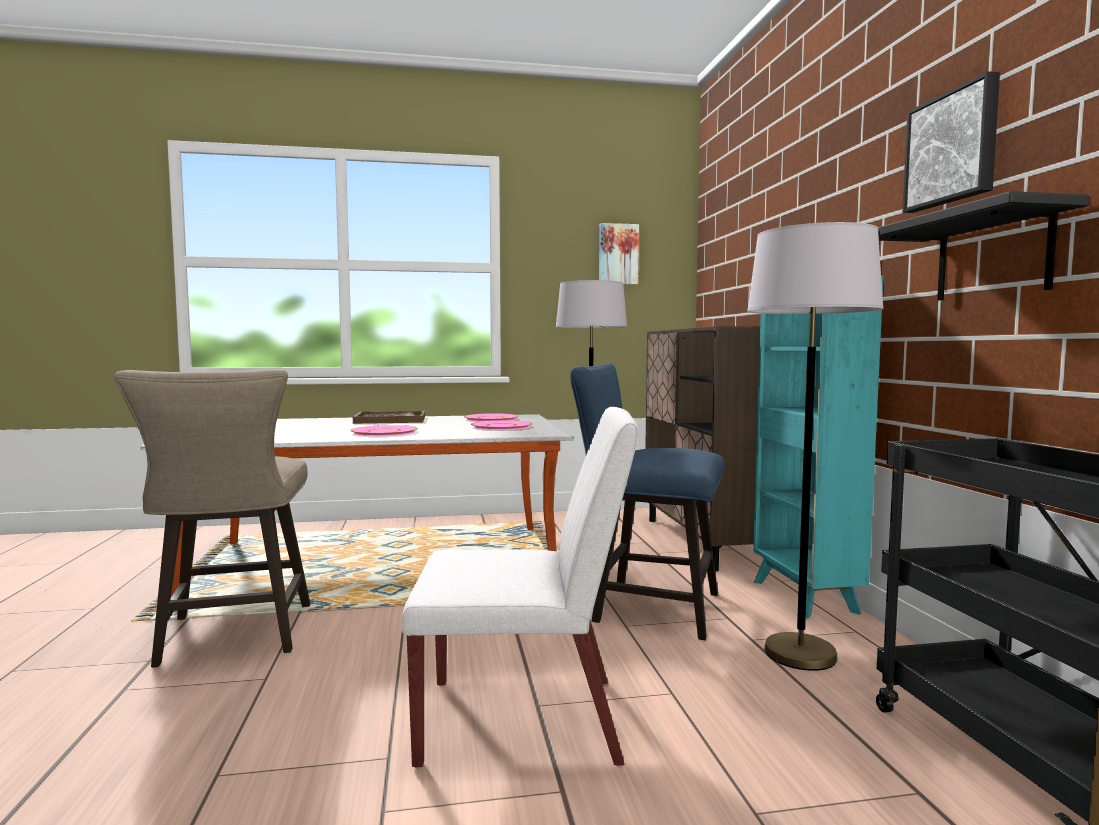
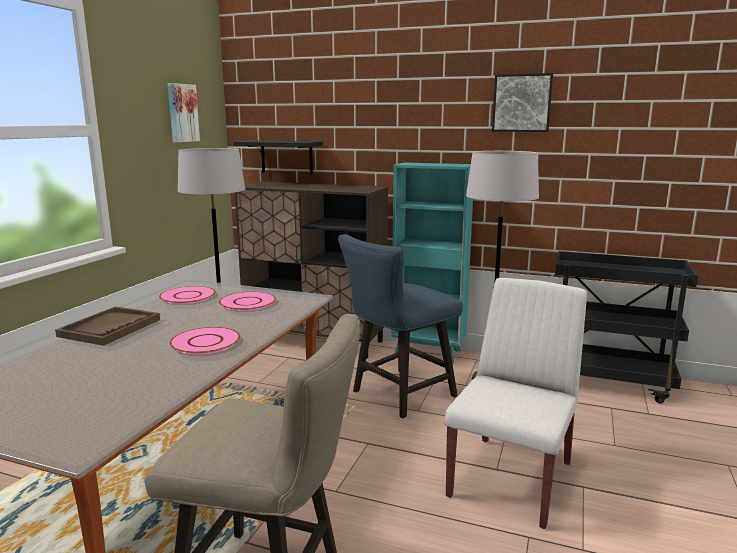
camera: 60 degrees left, 10 degrees up
black shelf [878,191,1090,301] -> black shelf moved to [234,140,323,174]

